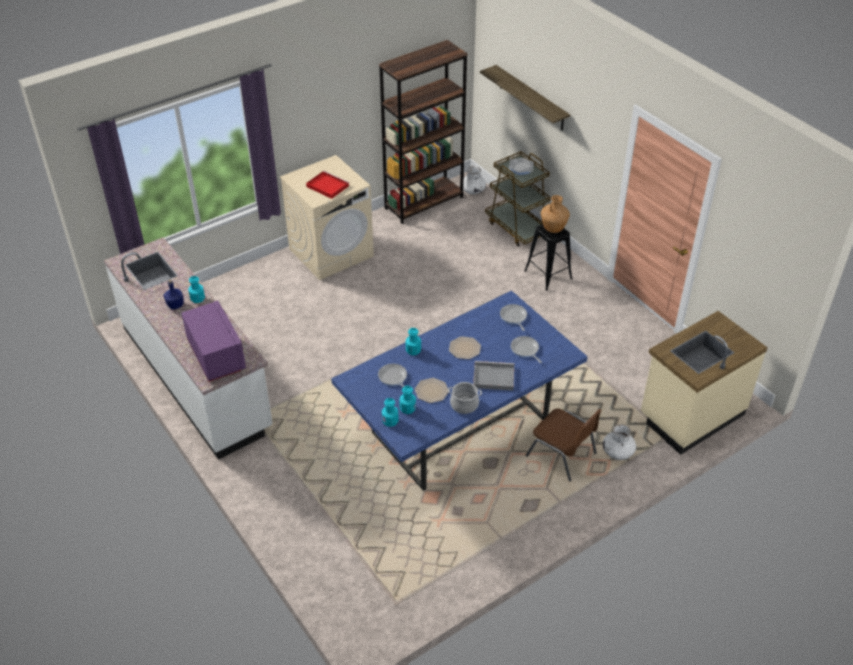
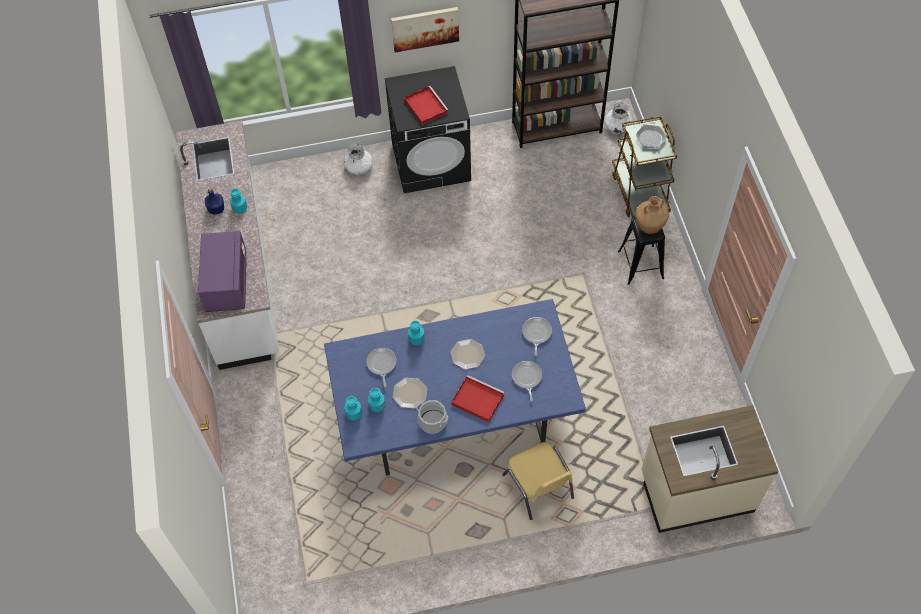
camera: 25 degrees right, 15 degrees up
beige washing machine [280,155,374,280] -> black washing machine [385,66,471,193]
grey tray [473,361,514,391] -> red tray [451,375,505,422]
shelf [480,65,570,131] -> none
brown chair [526,409,602,481] -> yellow chair [502,442,574,520]
white vase [603,424,636,460] -> white vase moved to [344,143,373,175]
none -> picture [391,7,459,52]

